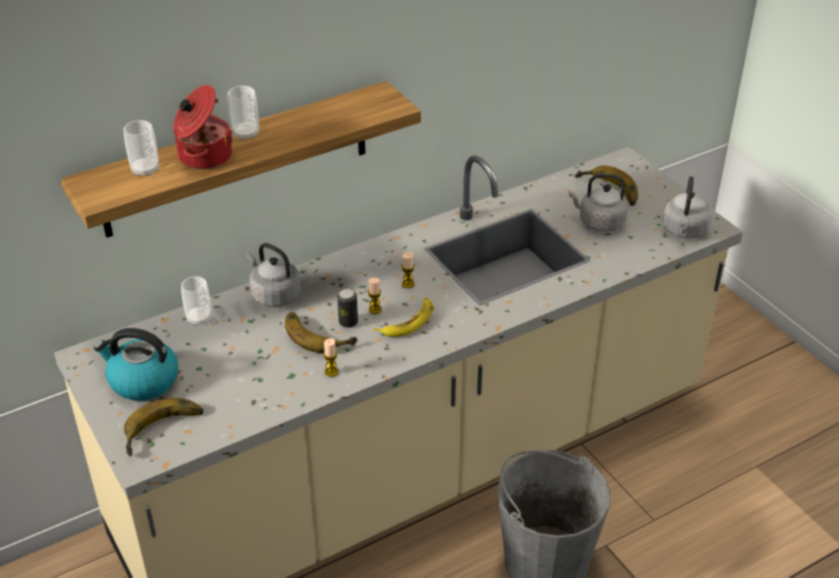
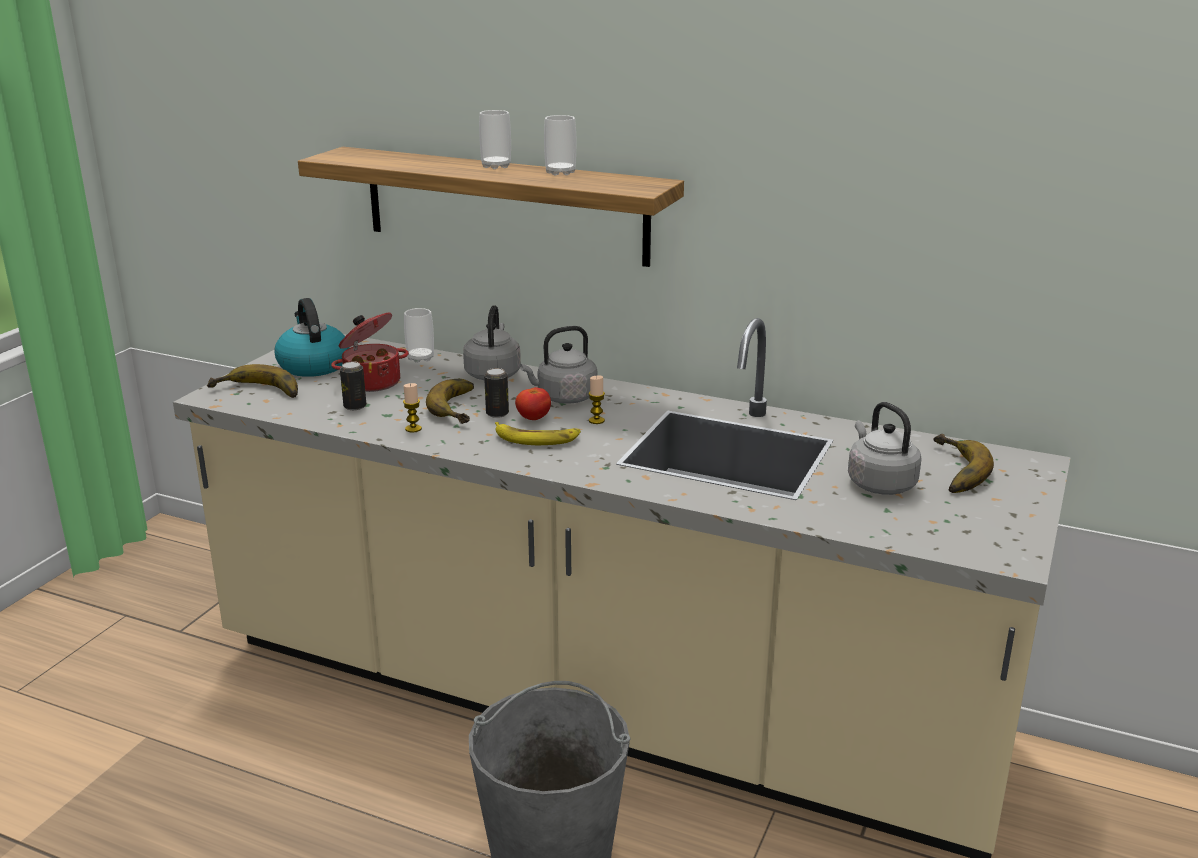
camera: 55 degrees right, 15 degrees down
cup [124,120,159,176] -> cup moved to [544,115,576,175]
cooking pot [173,85,233,169] -> cooking pot moved to [331,313,409,392]
candle [368,278,382,314] -> tomato [515,387,551,420]
grey kettle [663,176,712,238] -> grey kettle moved to [520,326,597,404]
none -> can [340,361,366,410]

